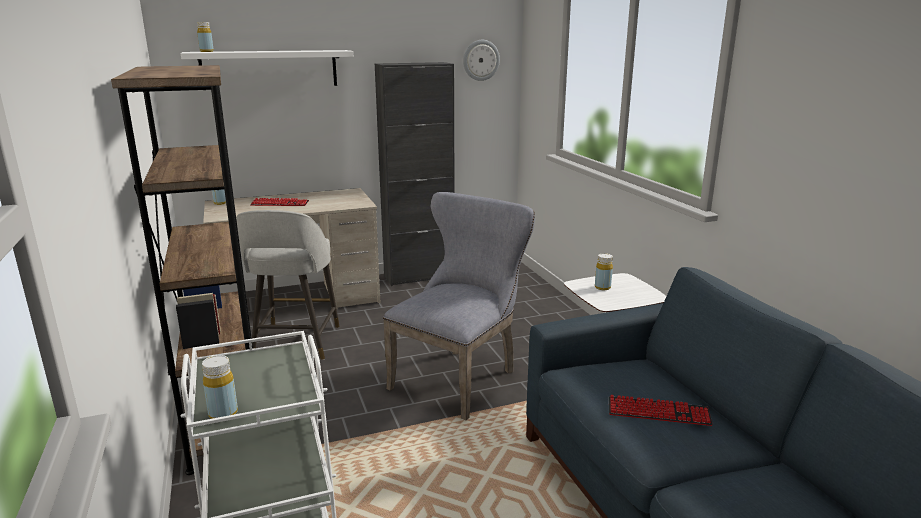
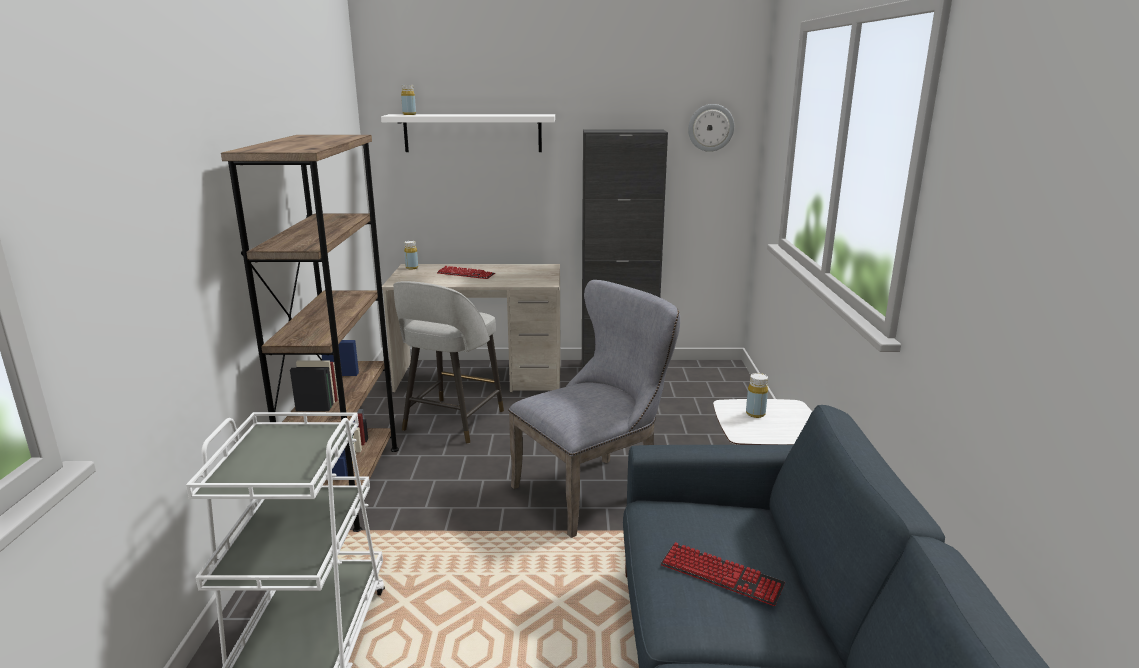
camera: 20 degrees right, 0 degrees up
yellow bottle [202,355,238,419] -> none

